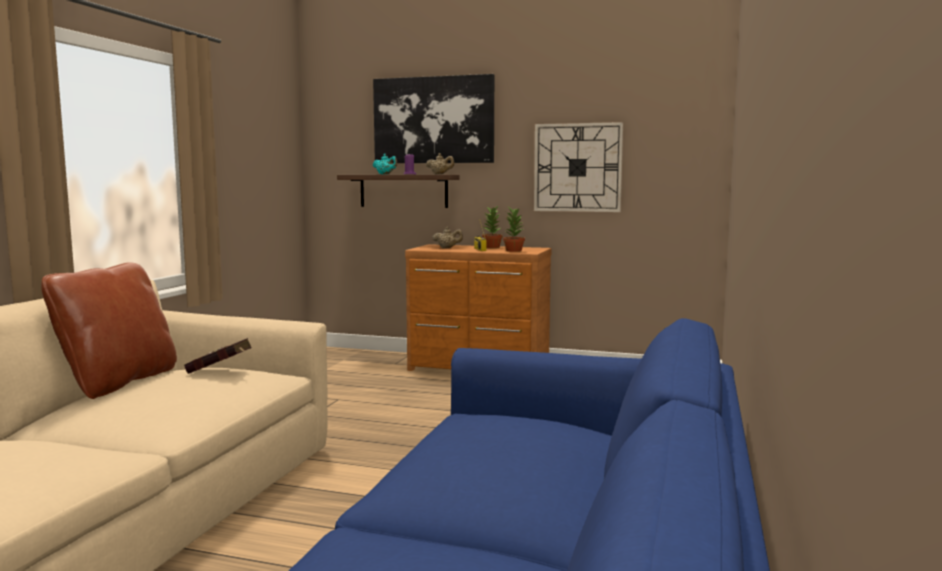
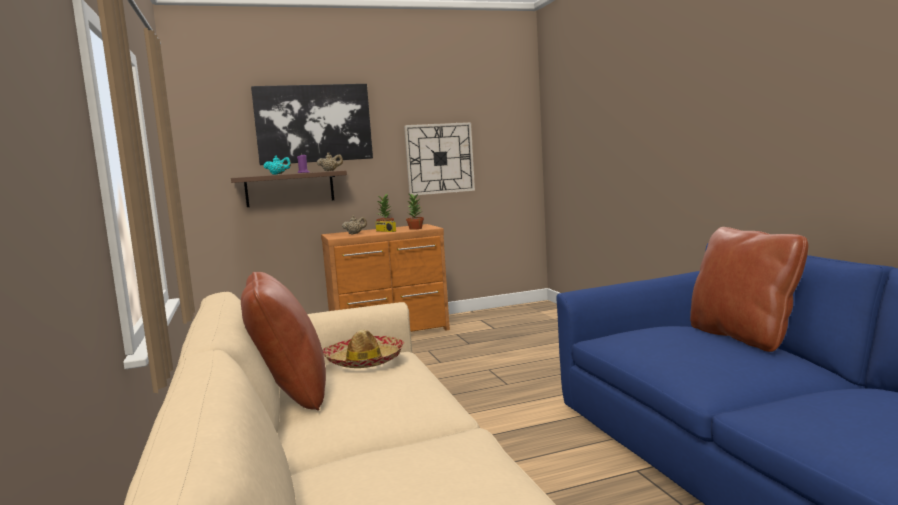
camera: 35 degrees left, 0 degrees up
red book [184,338,252,374] -> hat [323,330,404,368]
none -> brown pillow [690,227,808,352]

